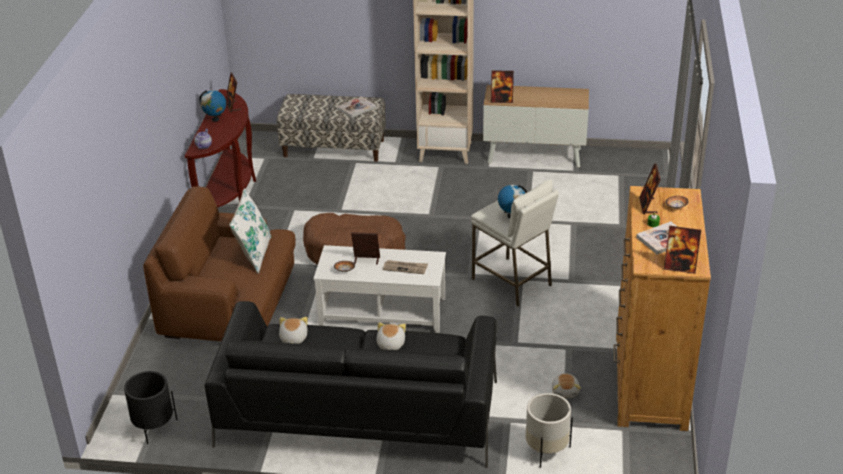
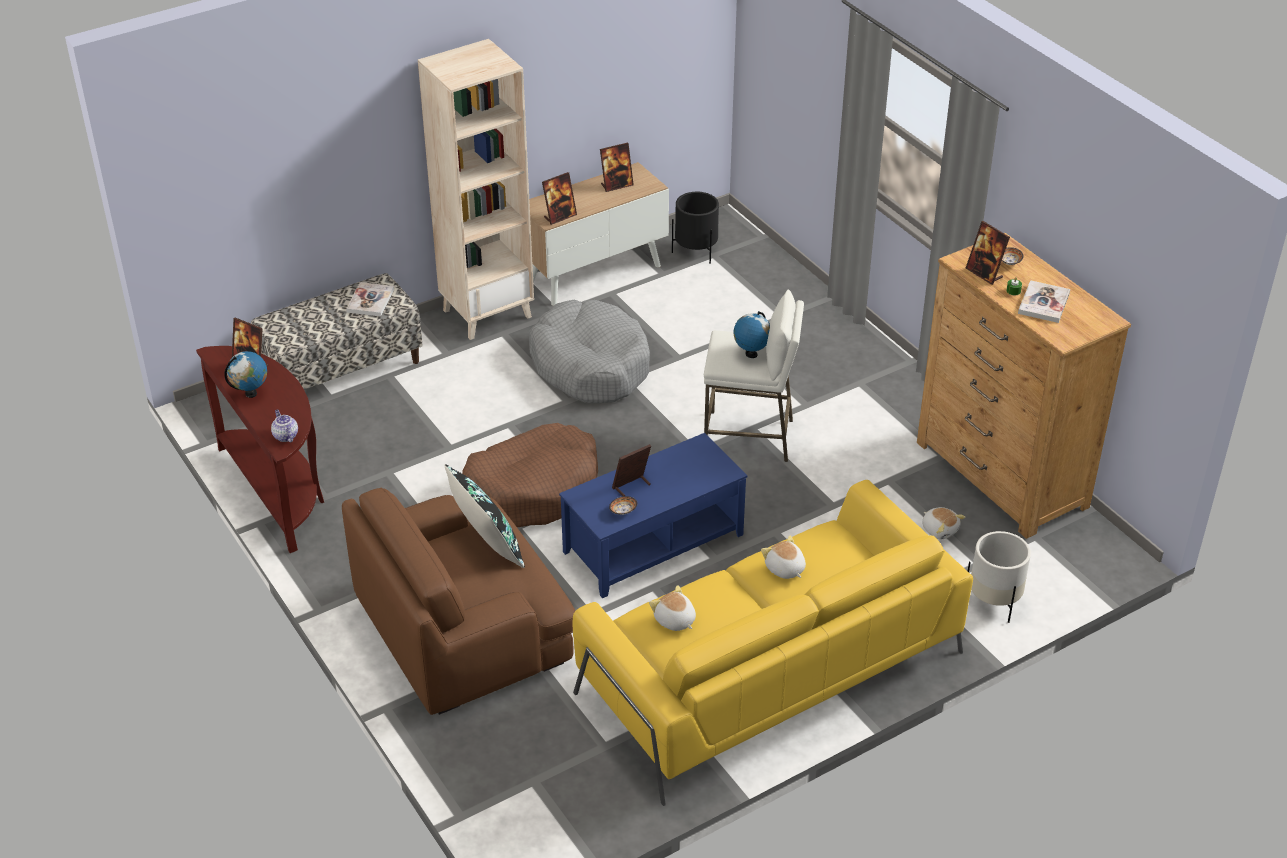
camera: 40 degrees left, 5 degrees up
black planter [124,371,177,444] -> black planter moved to [672,192,719,264]
black sofa [205,301,497,468] -> yellow sofa [573,480,973,806]
white pillow [229,188,272,273] -> black pillow [444,464,525,568]
white coffee table [313,245,446,333] -> blue coffee table [559,433,748,598]
newspaper [383,260,428,274] -> none
picture frame [664,226,701,274] -> picture frame moved to [600,143,634,192]
none -> grey dog bed [529,300,650,403]

